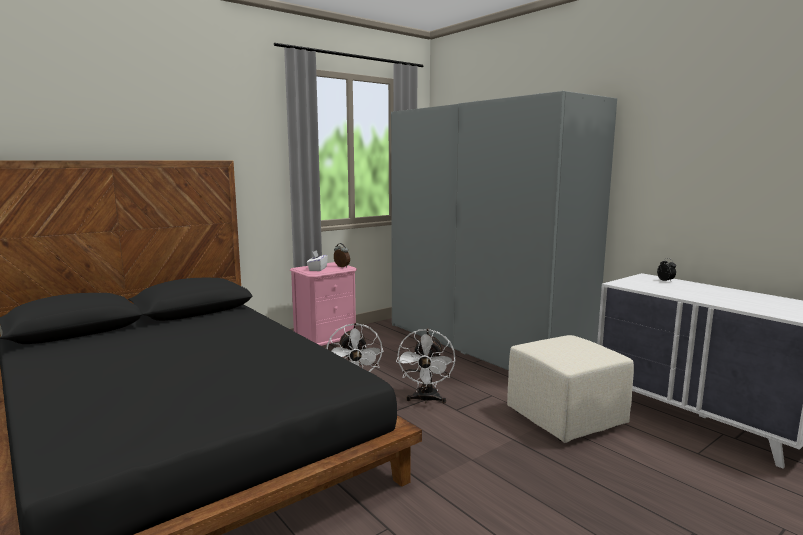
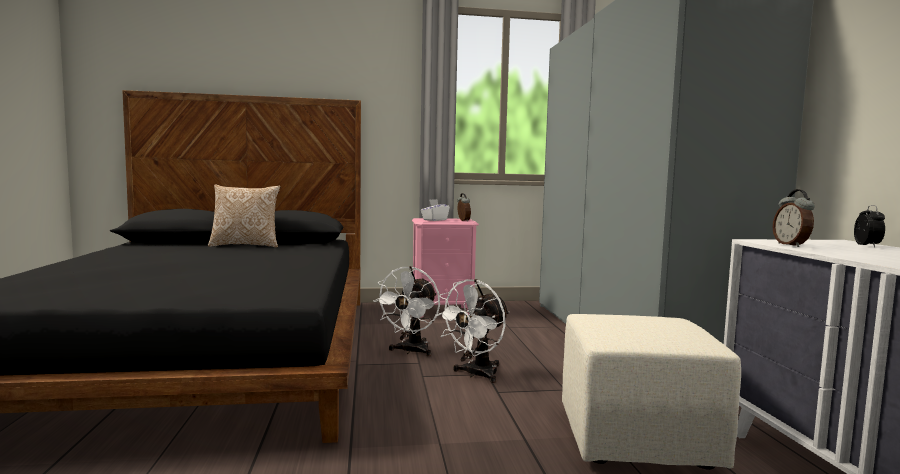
camera: 30 degrees right, 5 degrees down
none -> pillow [208,184,281,247]
none -> alarm clock [773,189,815,247]

